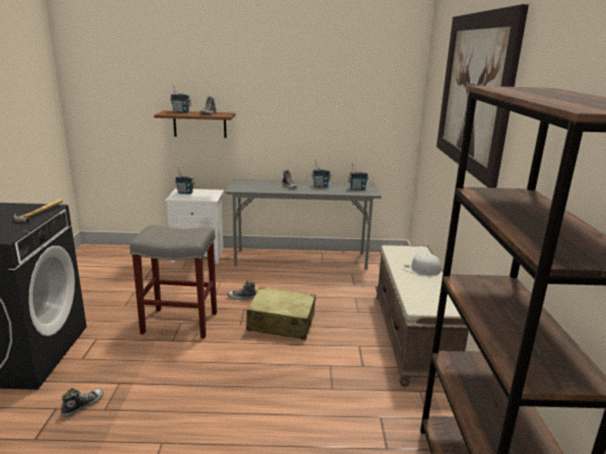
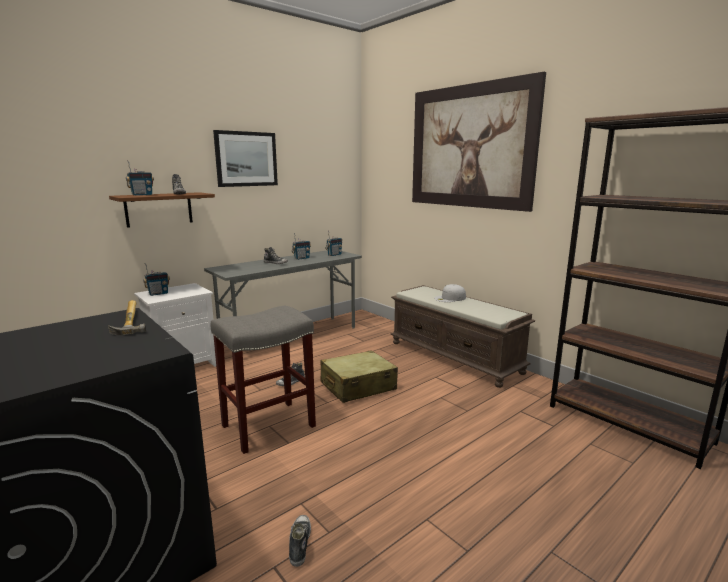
camera: 40 degrees left, 5 degrees down
none -> picture [213,130,278,187]

